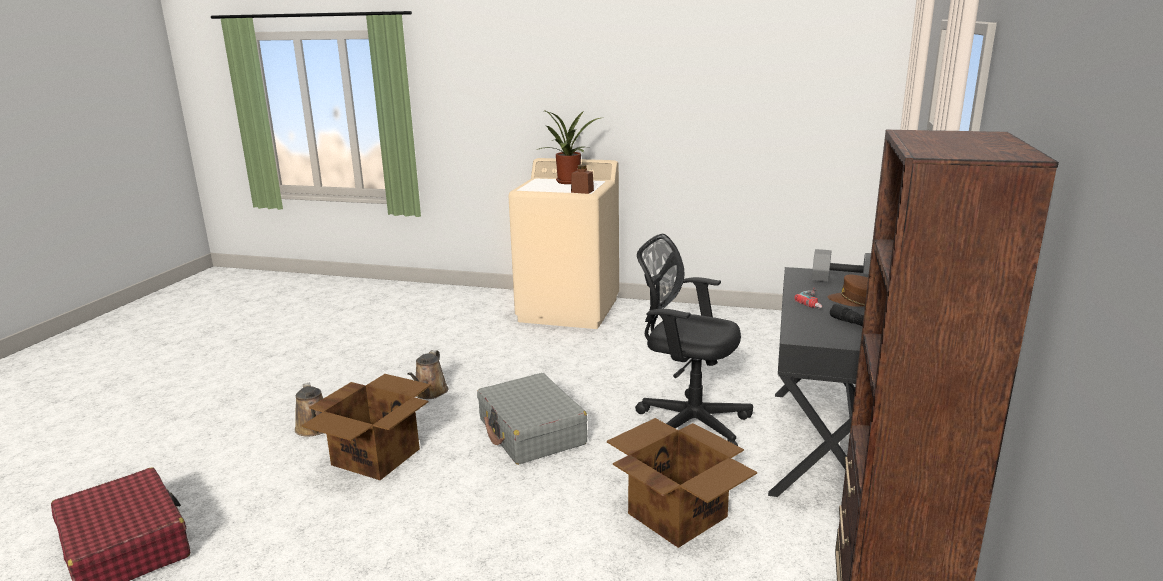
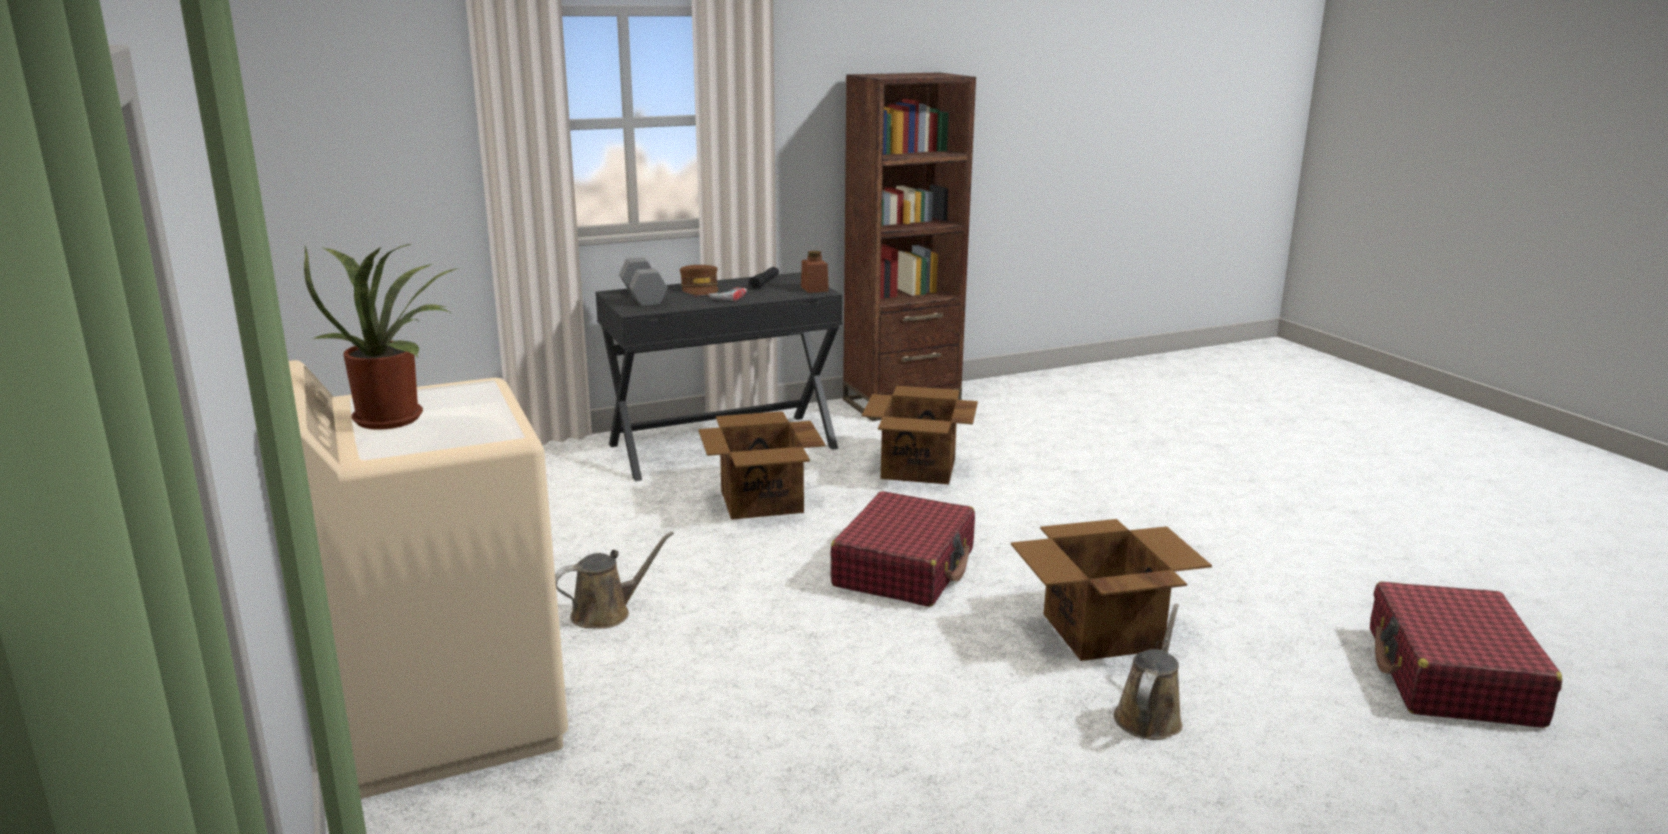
camera: 130 degrees left, 0 degrees up
brown watering can [407,350,449,399] -> brown watering can moved to [555,531,674,629]
grey suitcase [477,373,588,465] -> red suitcase [830,491,975,607]
brown jar [571,165,594,194] -> brown jar moved to [801,251,829,293]
black office chair [636,234,753,446] -> cardboard box [698,411,825,520]

